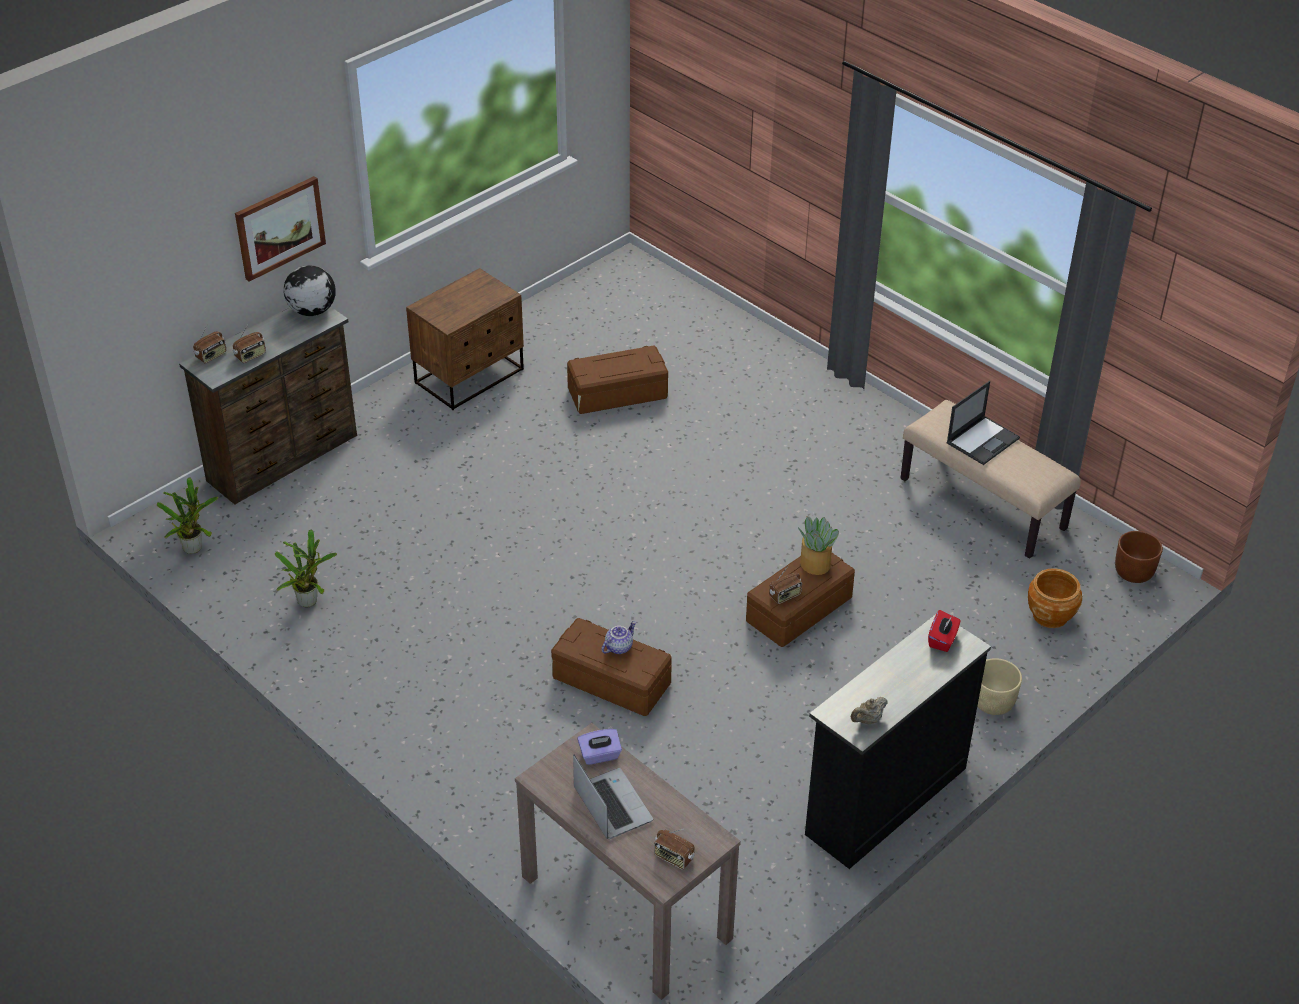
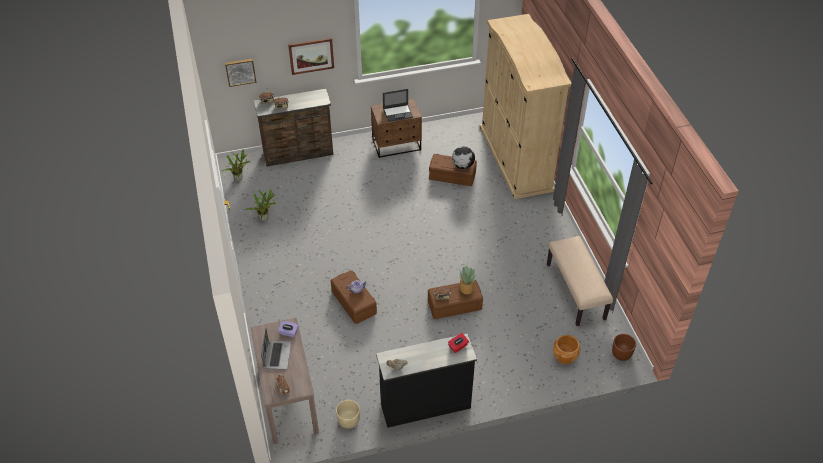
camera: 30 degrees right, 5 degrees up
globe [283,265,336,316] -> globe moved to [452,146,475,169]
laptop [946,381,1020,465] -> laptop moved to [383,89,413,122]
beige planter [977,658,1022,715] -> beige planter moved to [336,400,360,429]
none -> picture [225,59,256,87]
none -> beige wardrobe [480,14,571,199]

